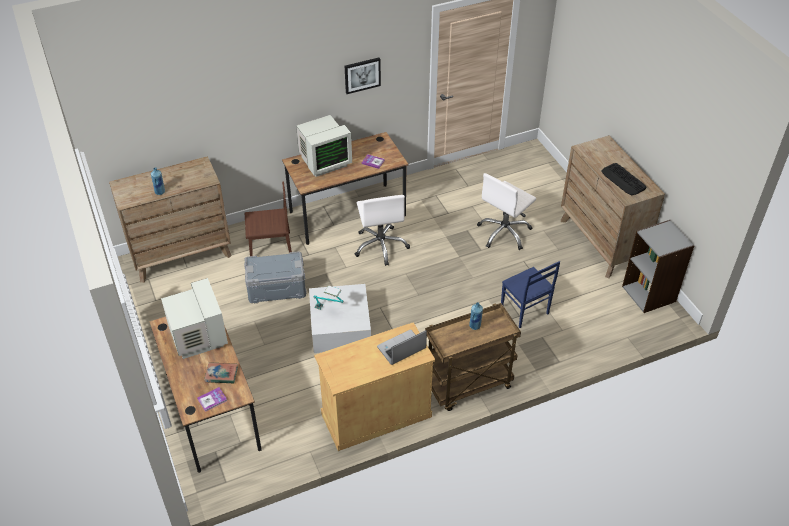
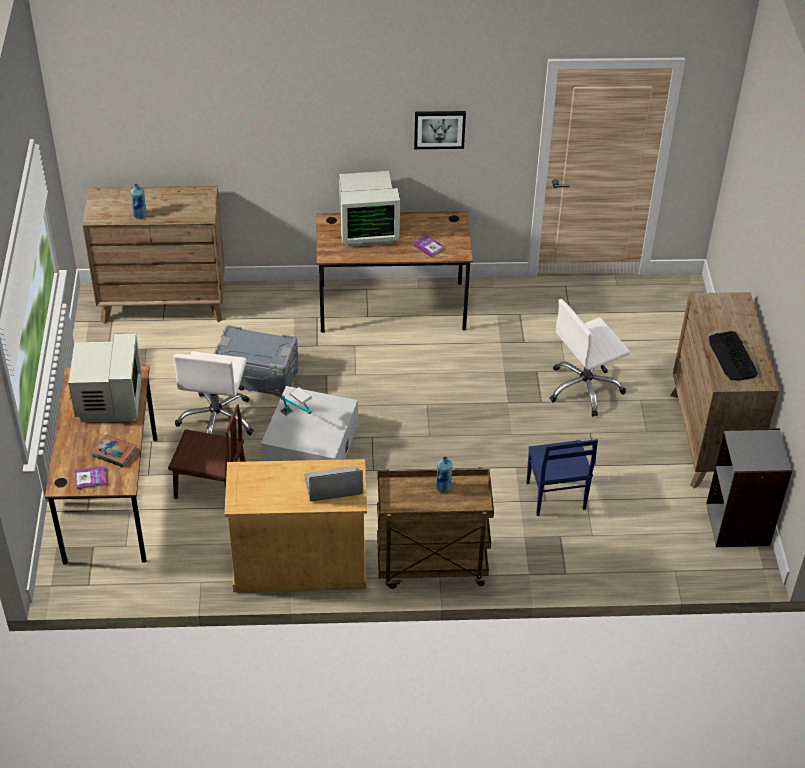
camera: 20 degrees right, 0 degrees up
brown chair [245,181,292,256] -> brown chair moved to [168,404,246,499]
white office chair [355,195,410,266] -> white office chair moved to [173,351,254,435]

